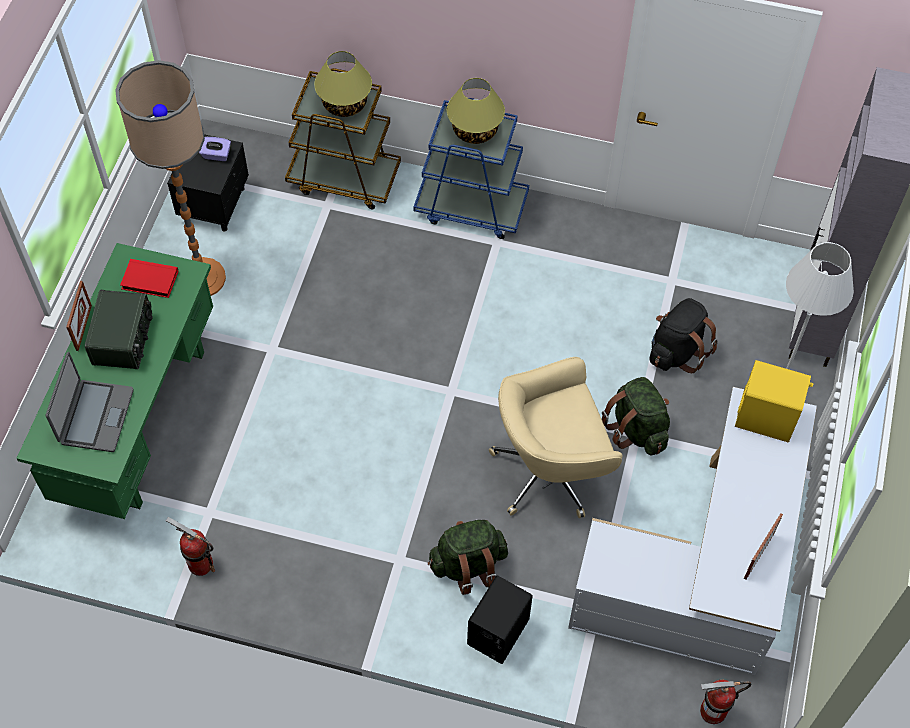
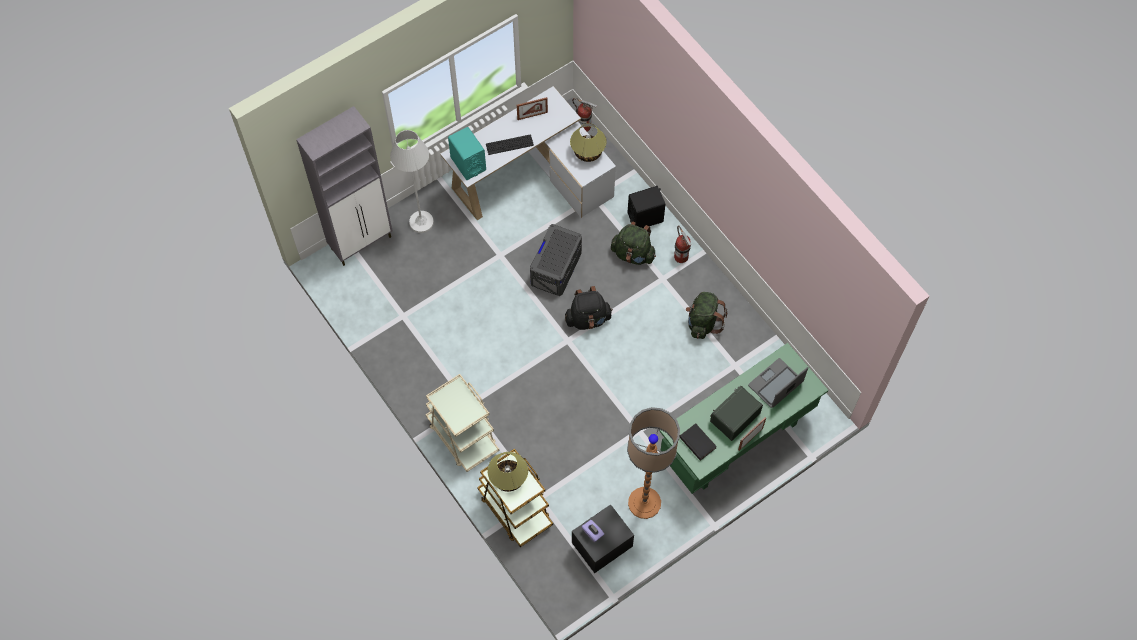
camera: 140 degrees left, 5 degrees up
red book [120,259,178,298] -> black book [680,423,717,461]
fire extinguisher [166,517,215,576] -> fire extinguisher moved to [674,225,692,263]
blue cart [413,98,529,239] -> beige cart [426,374,499,472]
table lamp [447,78,505,144] -> table lamp moved to [570,123,607,162]
beige office chair [489,357,622,518] -> grey storage box [530,224,582,296]
green backpack [602,377,670,455] -> green backpack moved to [686,292,727,339]
black backpack [650,298,718,373] -> black backpack moved to [565,286,613,330]
yellow speaker [735,360,814,443] -> turquoise speaker [448,127,486,180]
none -> keyboard [486,134,534,155]

